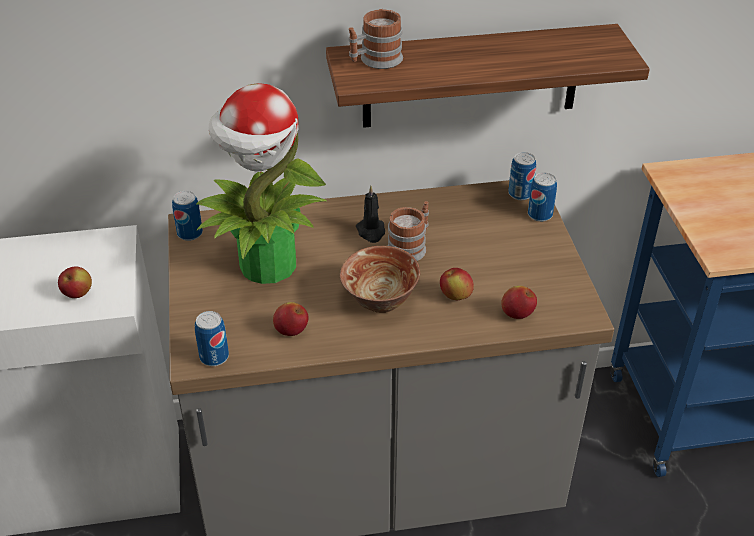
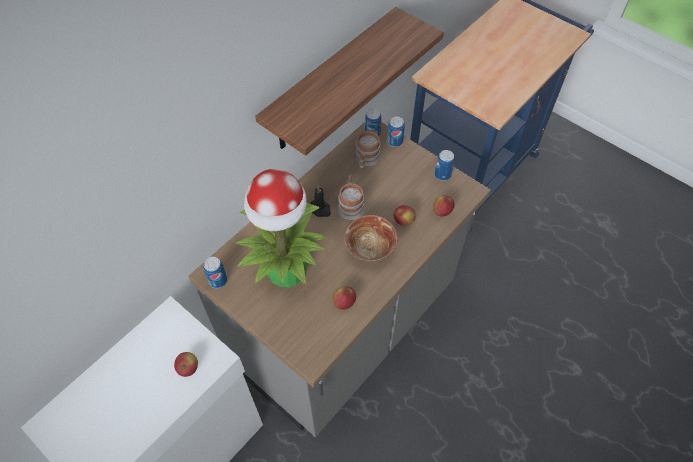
camera: 40 degrees left, 15 degrees up
can [195,311,229,366] -> can moved to [434,150,455,181]
mug [349,9,403,69] -> mug moved to [355,131,380,169]

